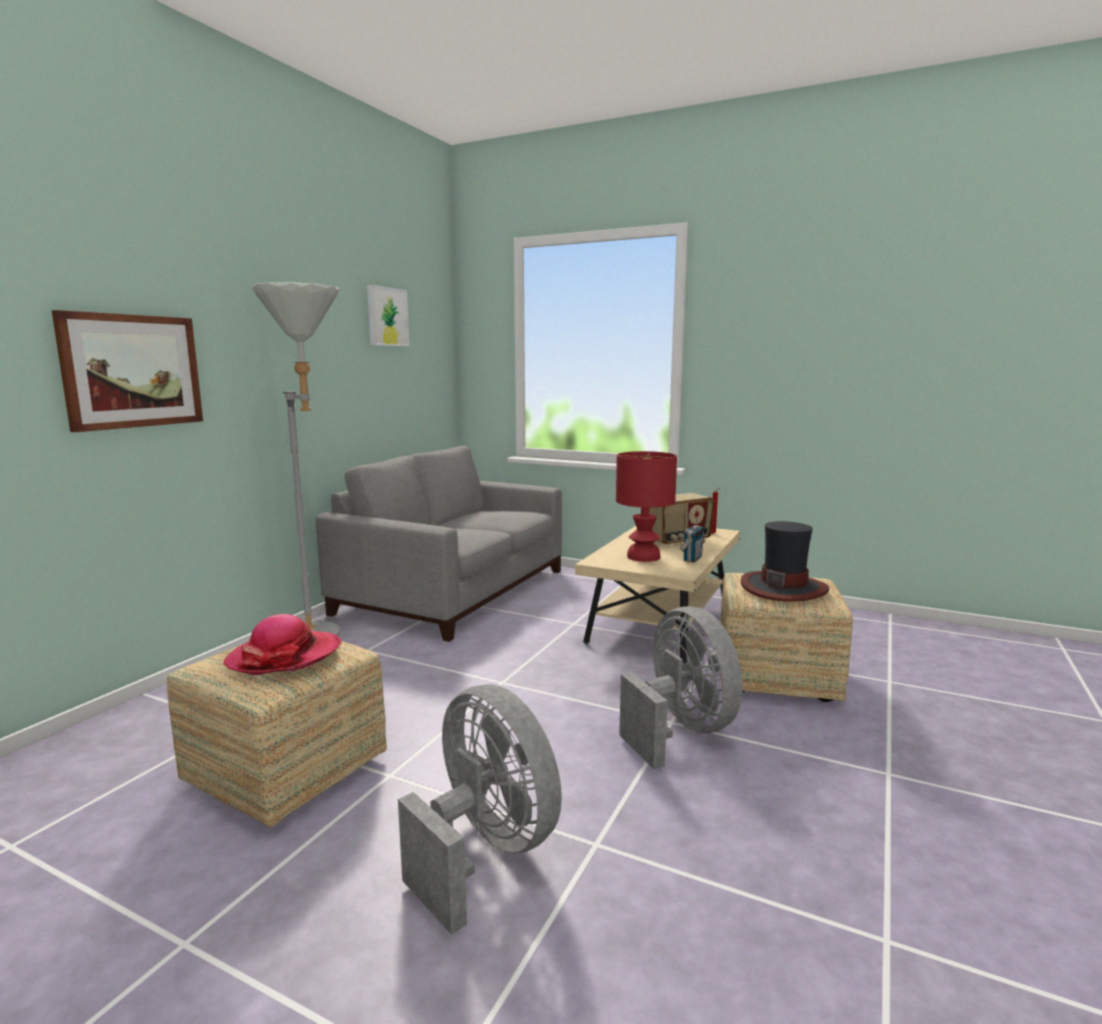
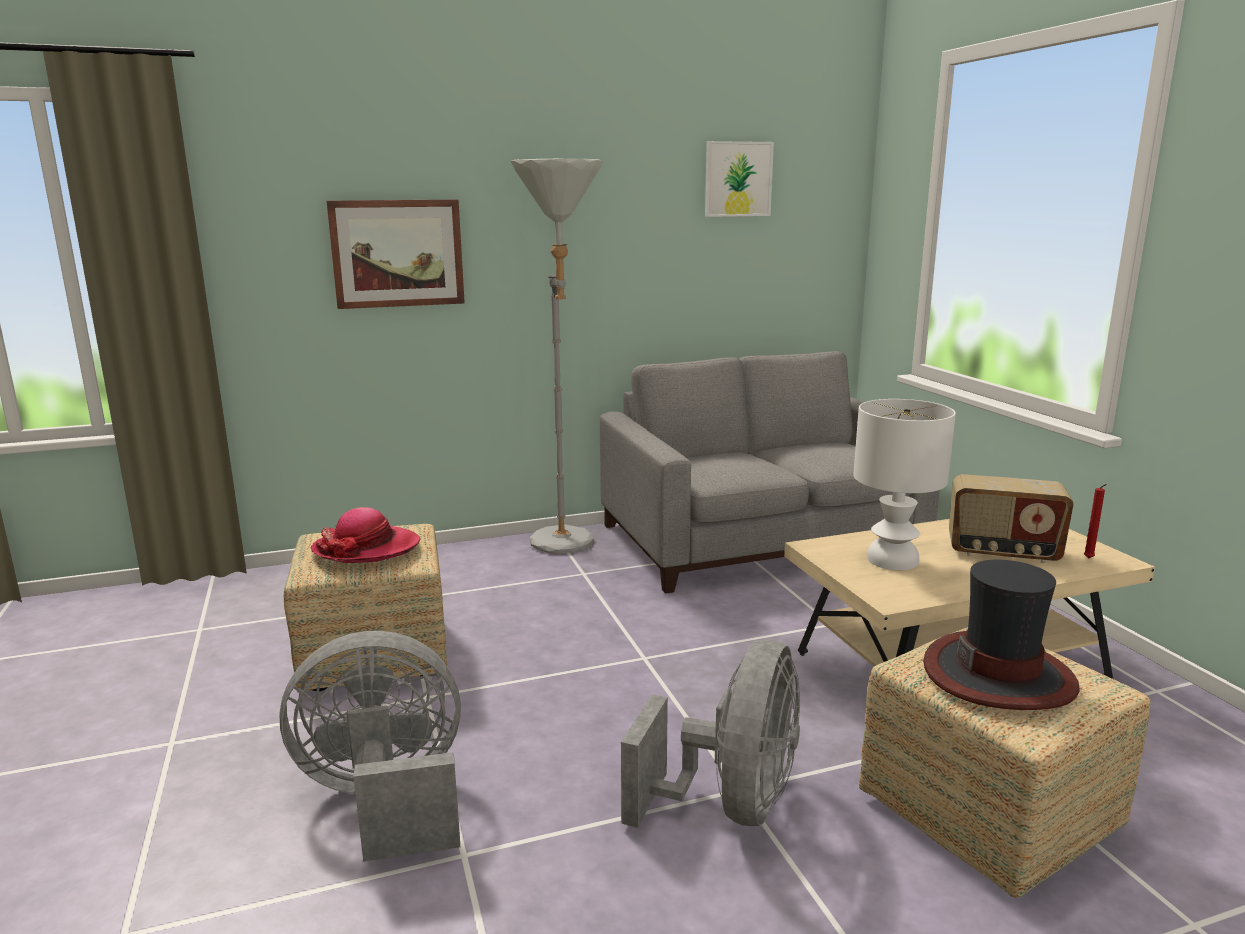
camera: 45 degrees right, 5 degrees up
grey fan [398,684,562,935] -> grey fan turned 105 degrees counterclockwise [280,631,461,862]
red table lamp [616,451,677,562] -> white table lamp [853,399,956,570]
radio [679,514,705,562] -> none

